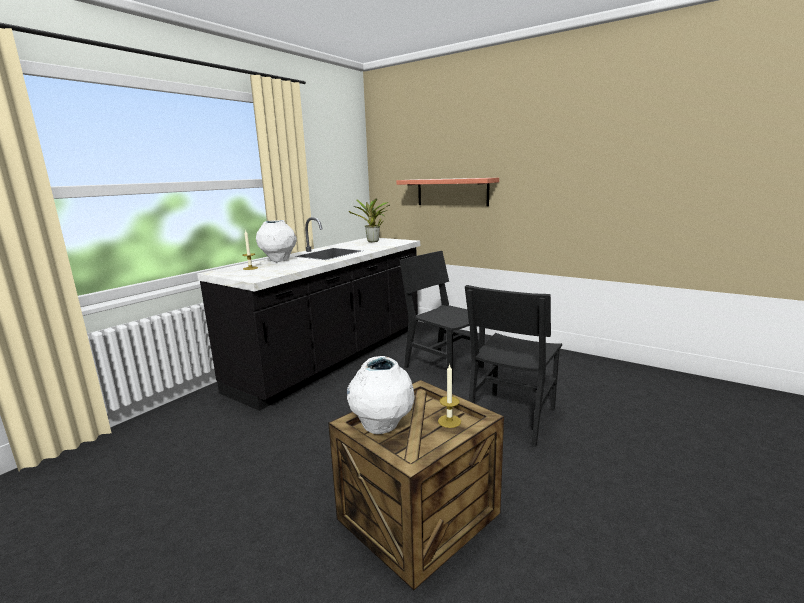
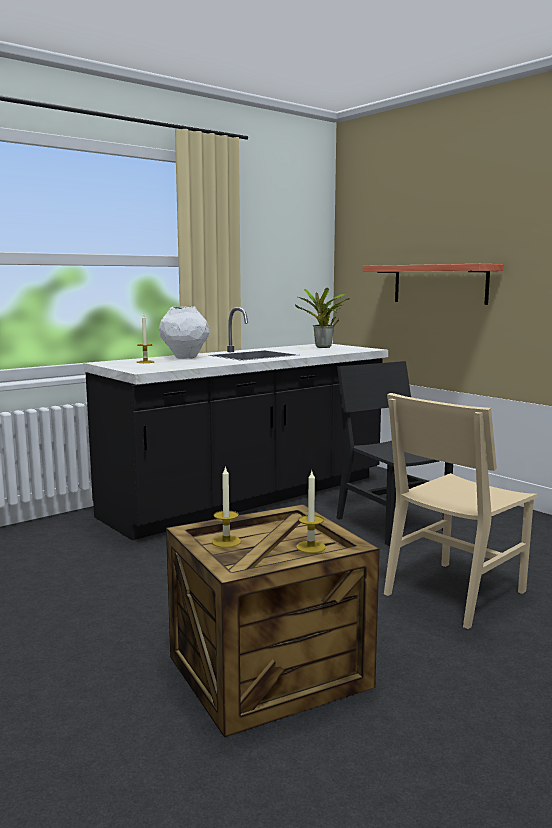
camera: 15 degrees right, 5 degrees down
white vase [347,356,415,434] -> candle [212,466,241,548]
black chair [465,285,562,447] -> beige chair [384,393,538,629]

